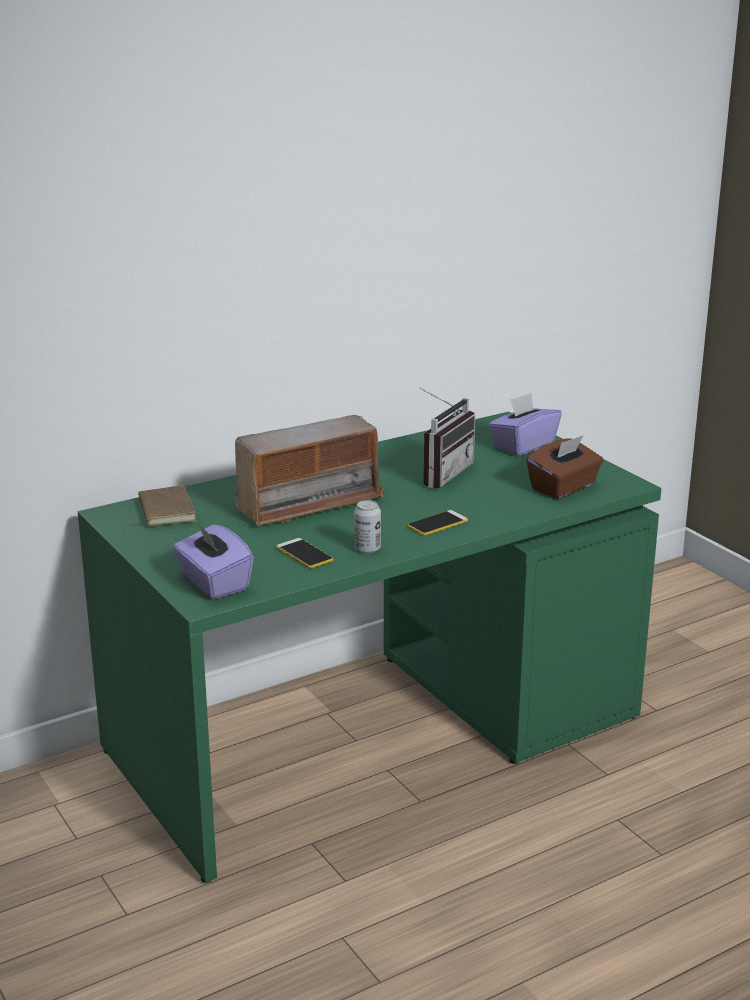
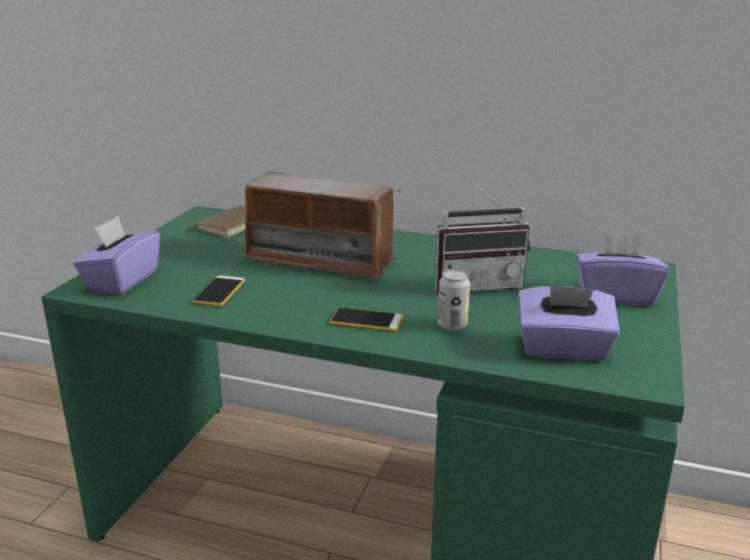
camera: 50 degrees right, 0 degrees up
can [354,500,381,553] -> can moved to [438,270,470,331]
brown tissue box [526,436,604,499] -> purple tissue box [518,285,620,361]

